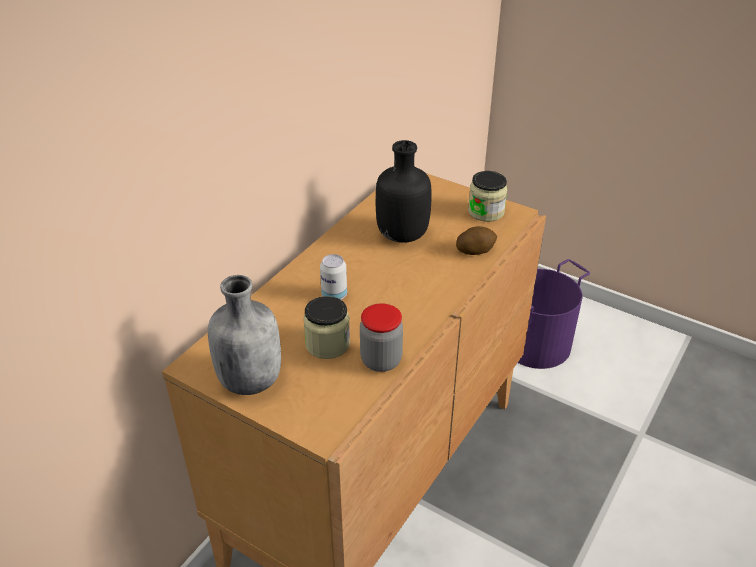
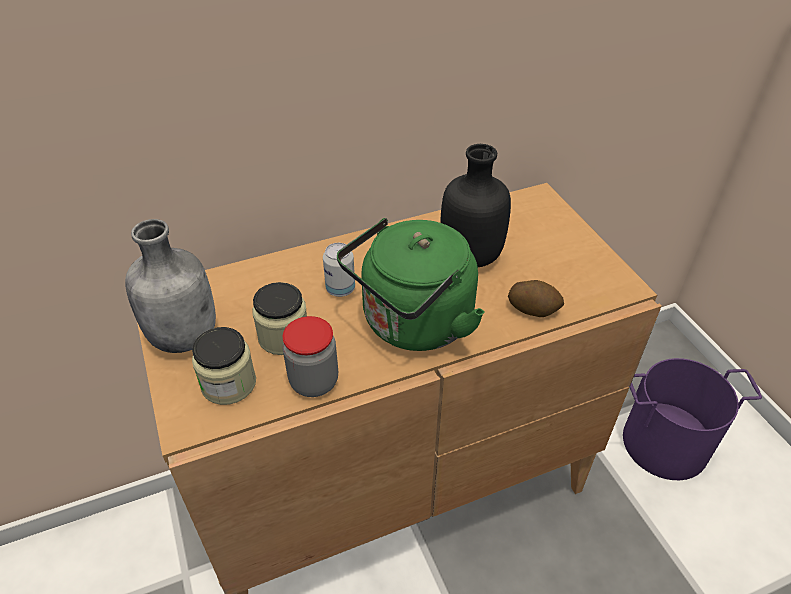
camera: 35 degrees right, 5 degrees up
jar [468,171,508,222] -> jar moved to [192,327,256,405]
none -> green kettle [337,218,485,351]

